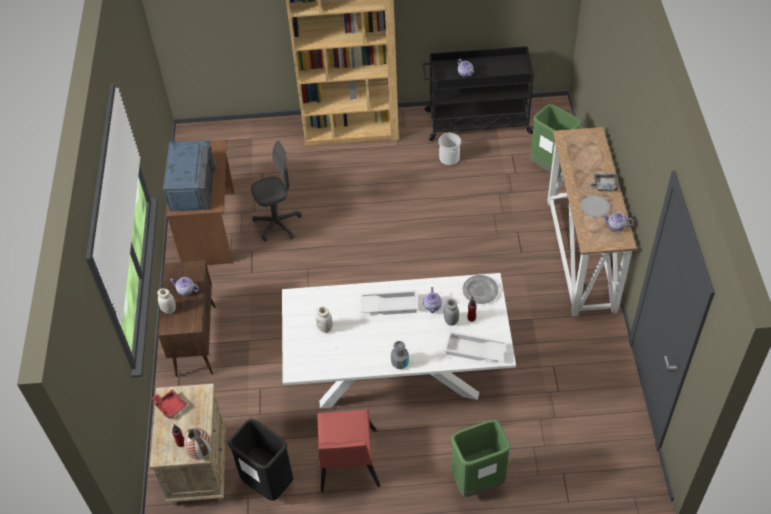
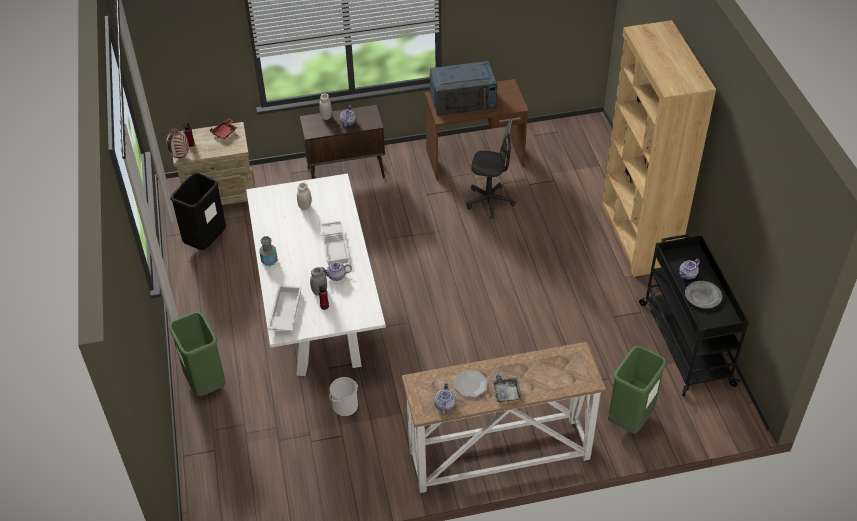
camera: 80 degrees right, 5 degrees down
grey office chair [251,140,302,241] -> grey office chair turned 45 degrees counterclockwise [467,119,516,219]
red chair [317,409,380,492] -> none
bucket [438,133,461,165] -> bucket moved to [329,377,358,416]
grey plate [463,275,499,304] -> grey plate moved to [685,281,722,308]

